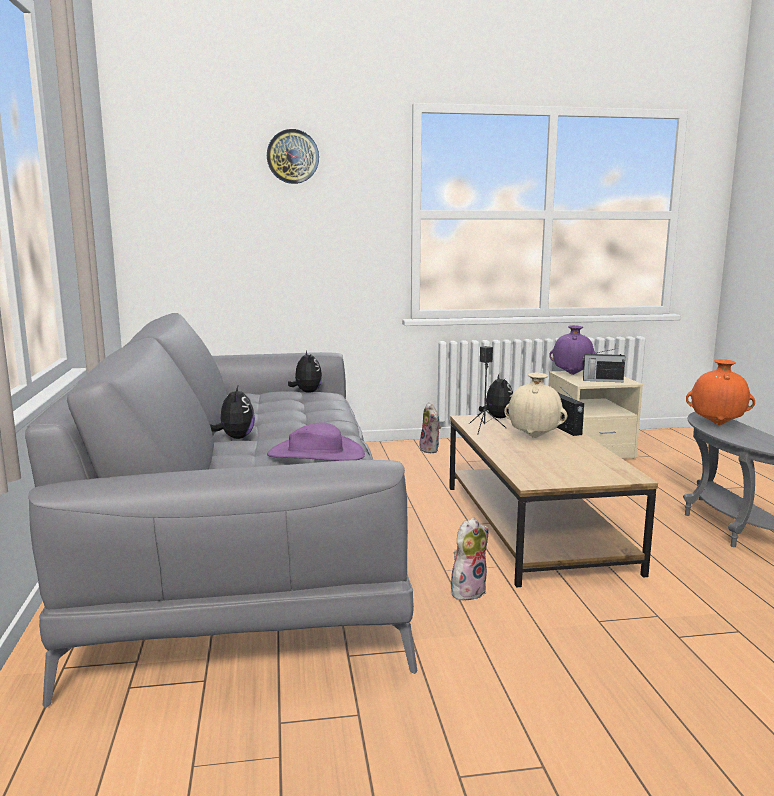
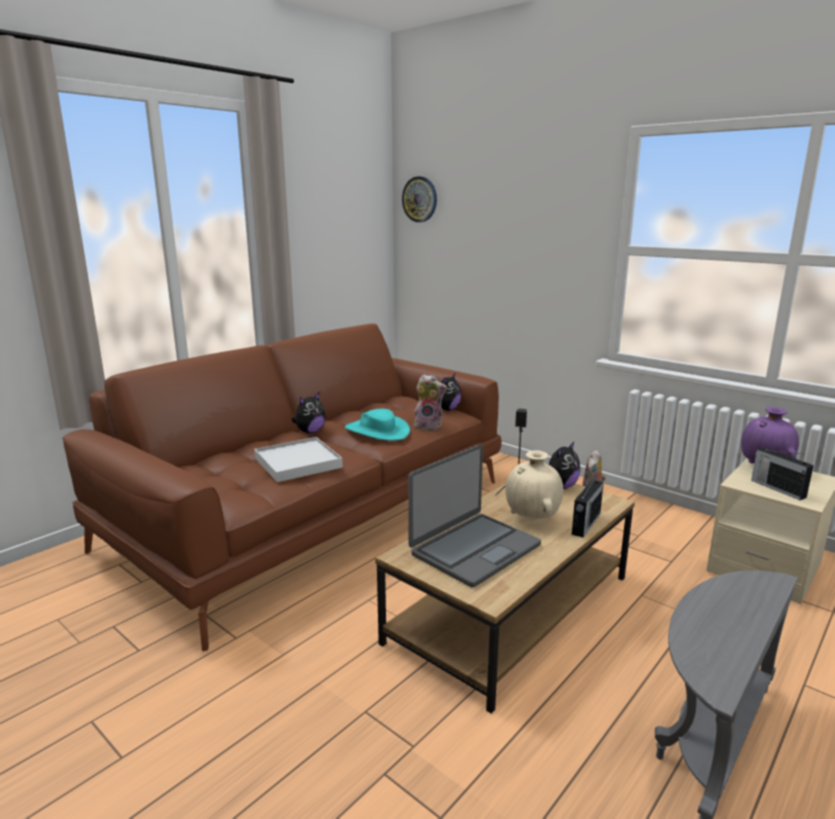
camera: 50 degrees right, 5 degrees up
grey sofa [25,313,417,708] -> brown sofa [62,323,502,651]
wall clock [267,129,319,184] -> wall clock moved to [402,176,437,222]
purple hat [267,422,365,461] -> white tray [254,437,343,482]
plush toy [451,518,489,601] -> plush toy moved to [413,374,447,430]
orange vase [686,359,755,425] -> none
none -> turquoise hat [345,409,410,441]
none -> laptop [408,444,541,588]

